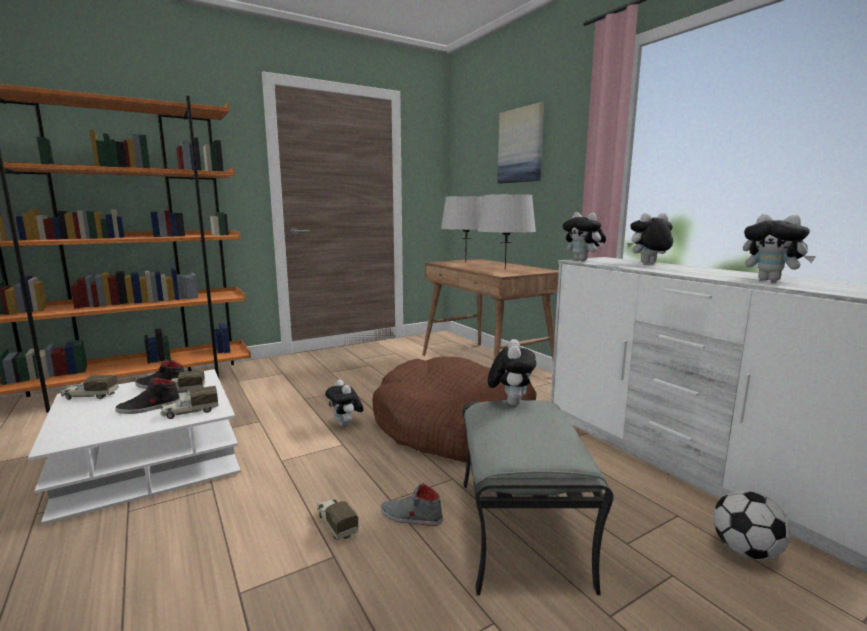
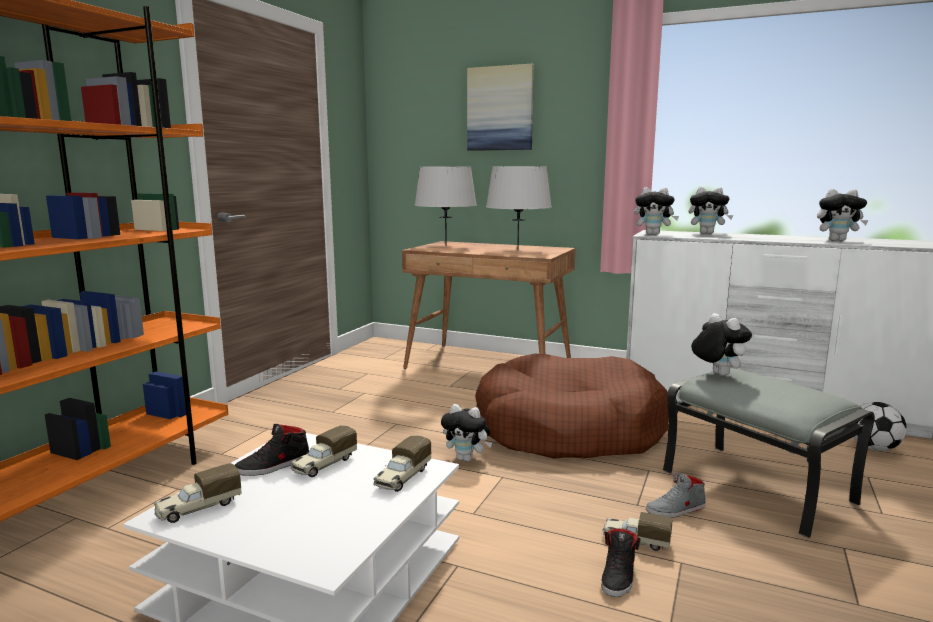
camera: 35 degrees left, 0 degrees up
black shoe [115,377,180,414] -> black shoe moved to [601,528,641,597]
plush toy [627,213,673,263] -> plush toy turned 120 degrees counterclockwise [688,187,734,234]

